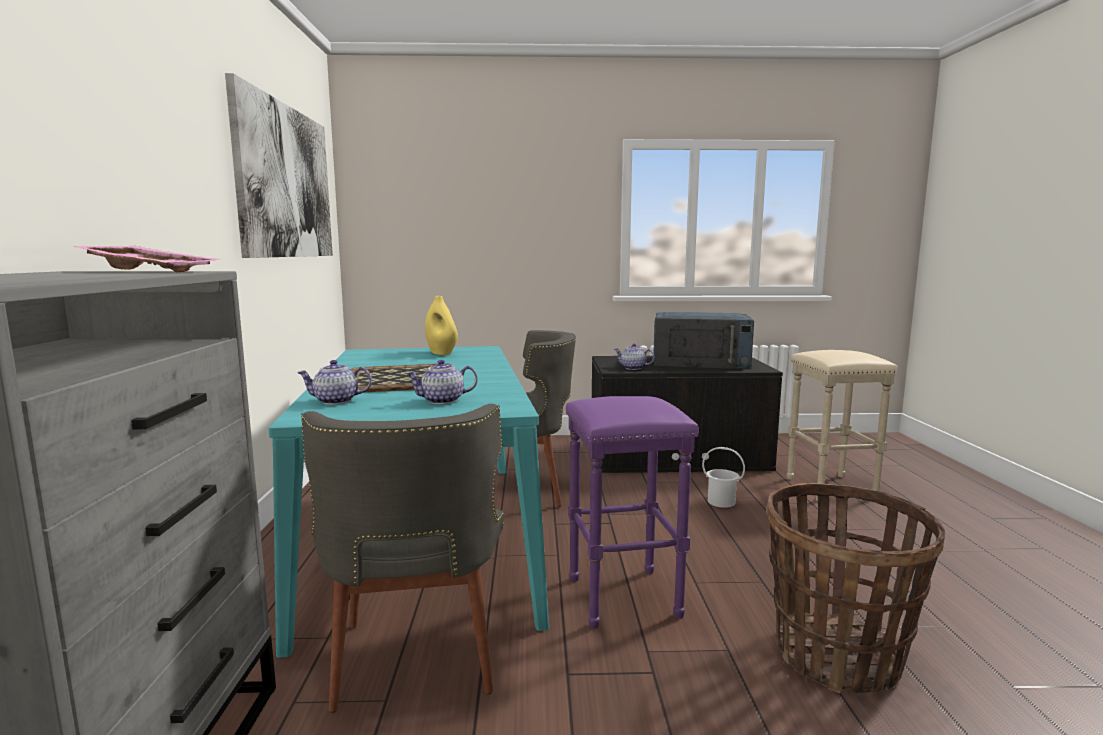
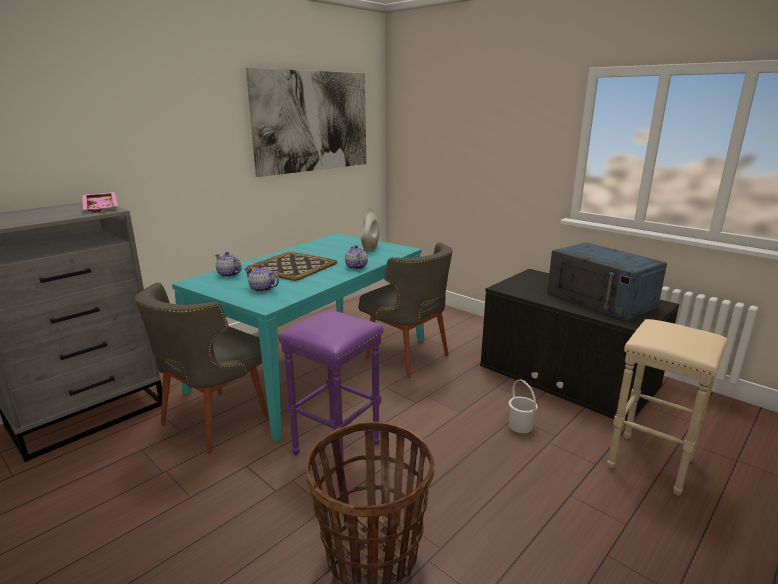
camera: 45 degrees right, 10 degrees up
yellow vase [425,296,458,355] -> white vase [361,208,380,251]
teapot [615,343,655,370] -> teapot moved to [345,245,368,269]

